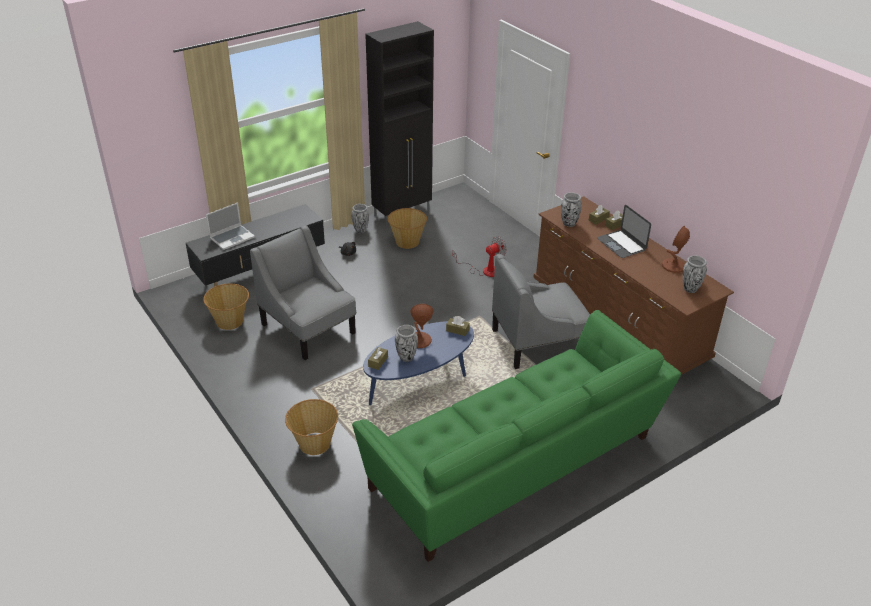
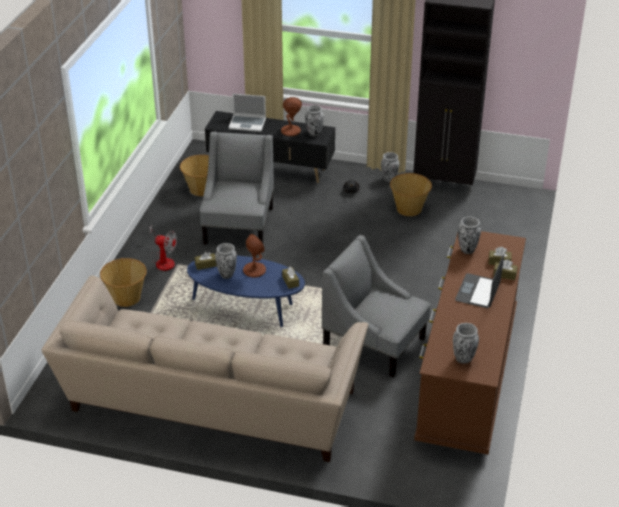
camera: 50 degrees right, 0 degrees up
green sofa [352,310,681,562] -> beige sofa [42,276,368,462]
fan [452,236,507,277] -> fan moved to [150,225,177,271]
brown table lamp [662,226,690,273] -> brown table lamp moved to [281,97,302,136]
none -> vase [305,105,324,137]

